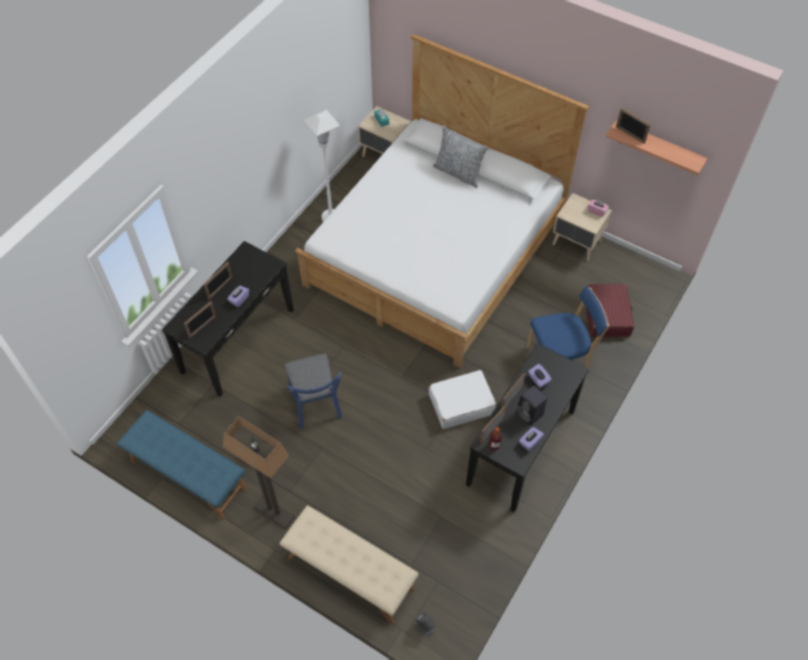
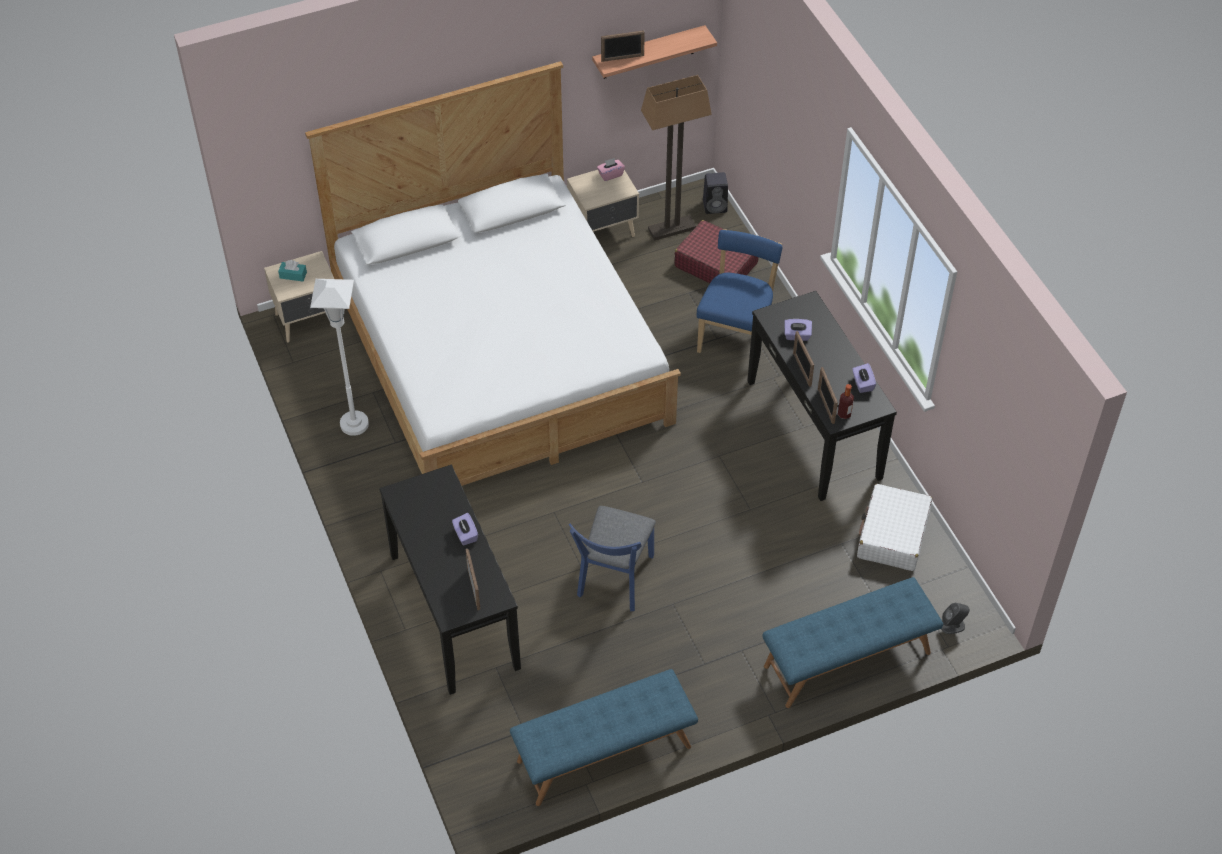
camera: 55 degrees left, 5 degrees down
picture frame [204,262,232,300] -> none
floor lamp [223,416,295,529] -> floor lamp moved to [641,75,712,241]
beige bench [280,505,419,624] -> blue bench [763,577,943,708]
blue chair [284,354,342,429] -> blue chair turned 90 degrees clockwise [569,506,656,611]
white suitcase [429,370,497,429] -> white suitcase moved to [857,484,932,571]
pillow [433,125,488,188] -> none
black speaker [516,386,547,426] -> black speaker moved to [703,172,728,214]

